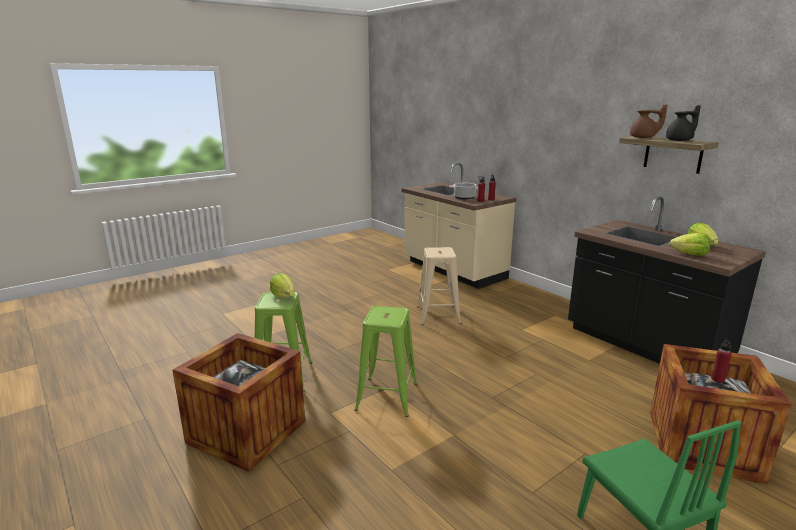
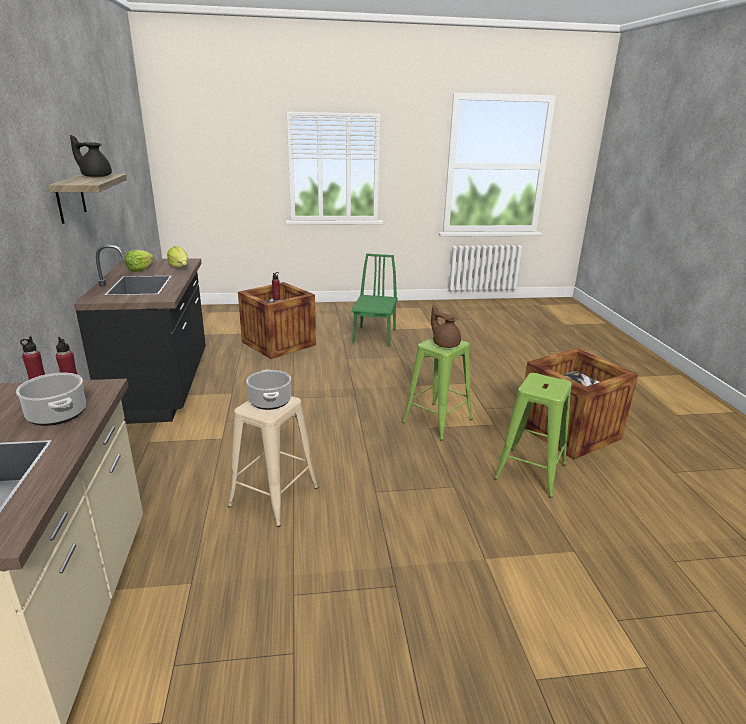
camera: 150 degrees left, 5 degrees up
lettuce [270,273,295,298] -> none
brown teapot [630,104,667,138] -> brown teapot moved to [431,305,461,348]
none -> cooking pot [246,370,291,410]

